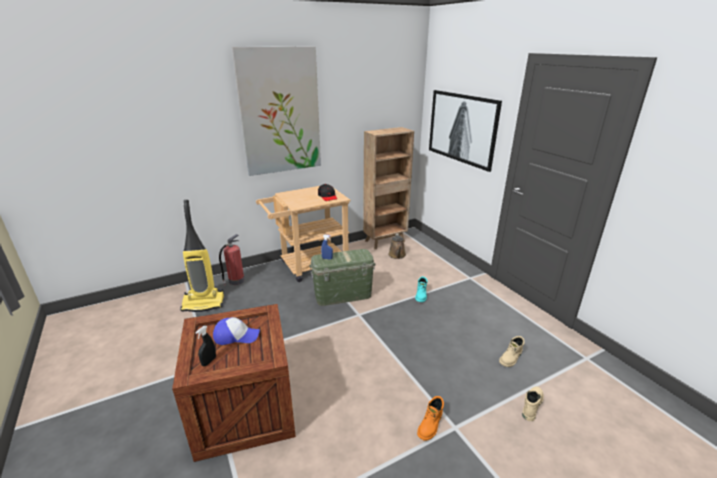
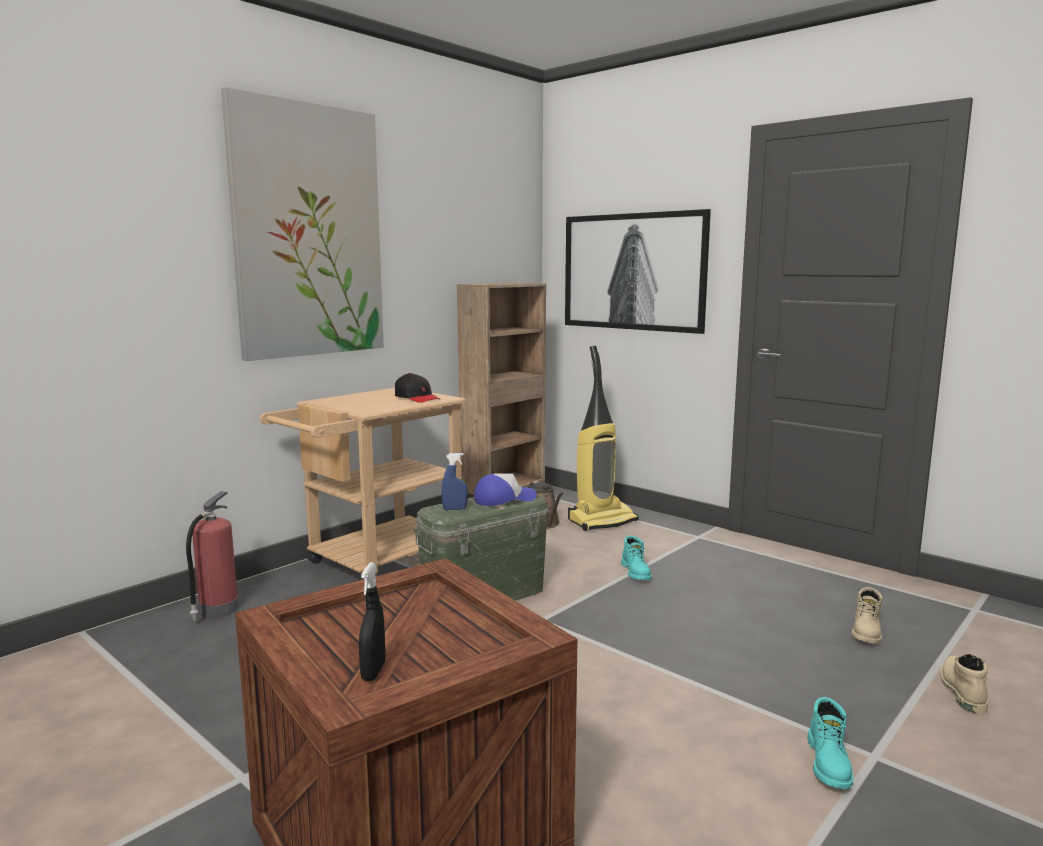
camera: 20 degrees left, 15 degrees down
vacuum cleaner [180,200,224,312] -> vacuum cleaner moved to [568,346,639,531]
cap [213,317,260,345] -> cap moved to [474,473,536,506]
orange boot [417,396,444,441] -> turquoise boot [807,697,854,789]

